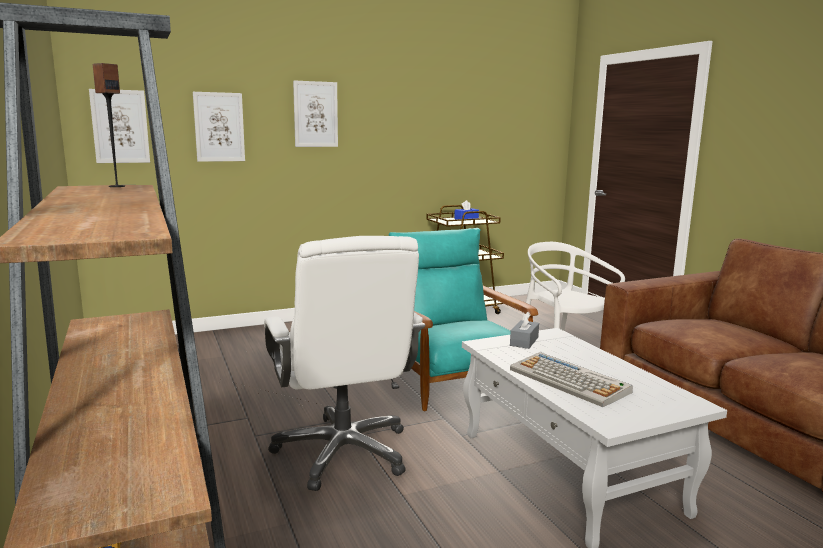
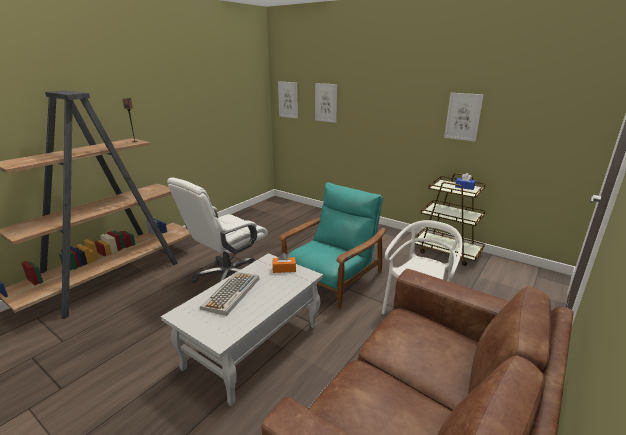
camera: 60 degrees right, 10 degrees up
picture [293,80,338,147] -> picture moved to [444,93,484,142]
grey tissue box [510,312,539,349] -> orange tissue box [272,253,296,273]

